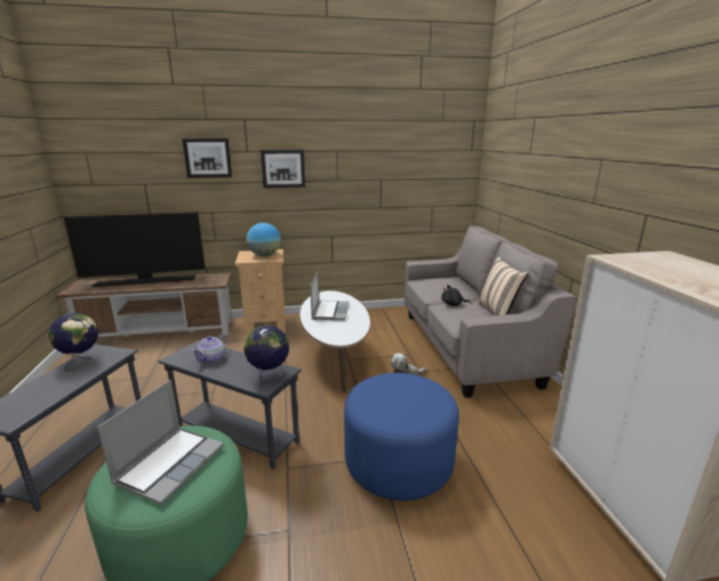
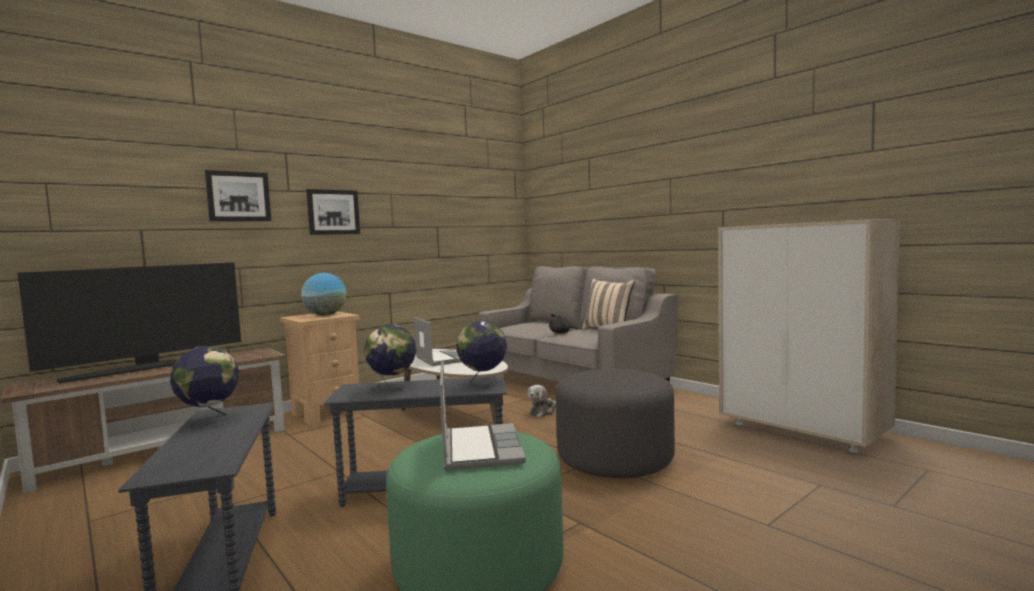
camera: 30 degrees left, 15 degrees down
teapot [191,334,228,364] -> globe [364,325,416,390]
blue ottoman [344,373,459,501] -> grey ottoman [555,369,675,478]

